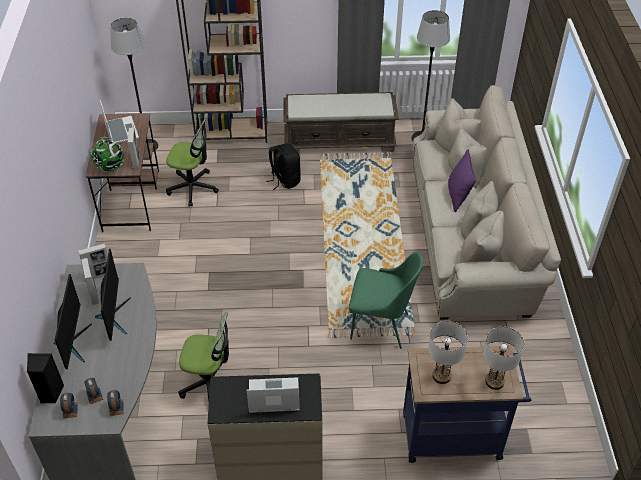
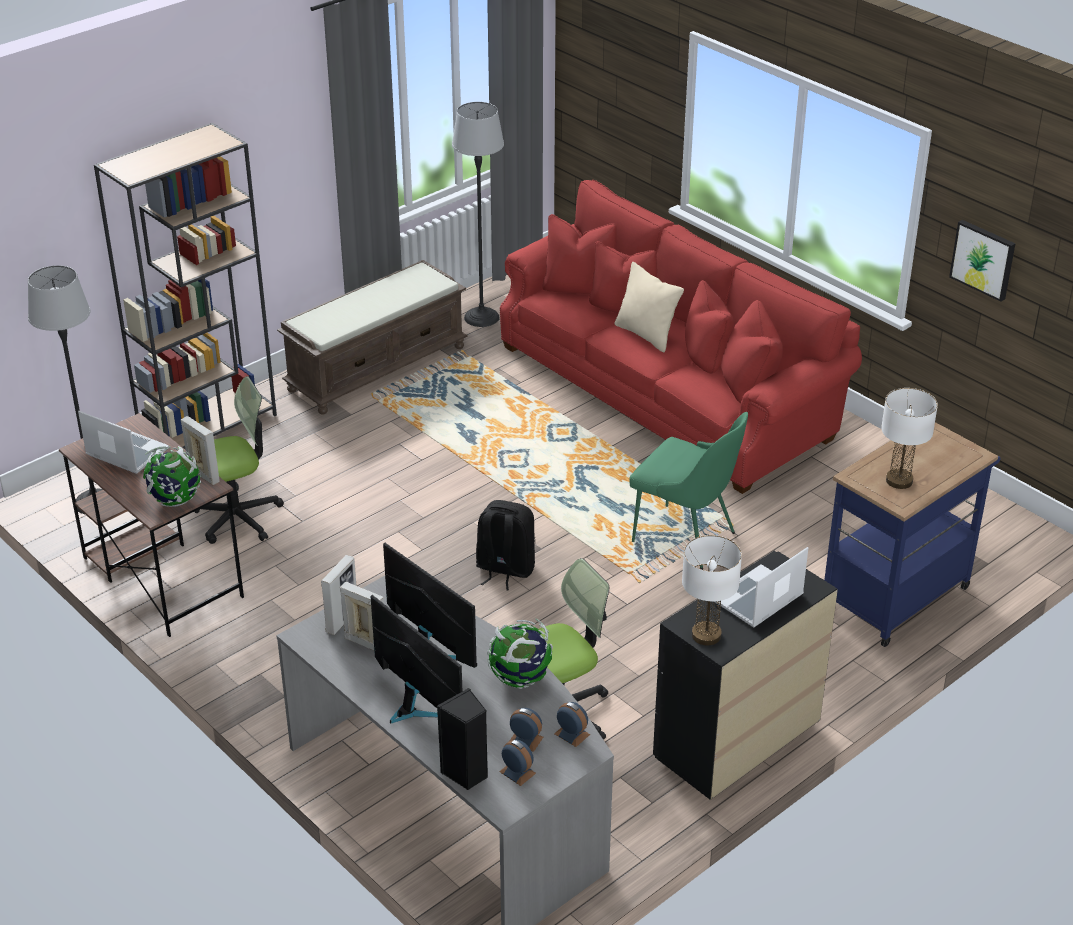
camera: 40 degrees left, 10 degrees down
black backpack [266,143,301,190] -> black backpack moved to [476,500,535,591]
green chair [349,252,423,349] -> green chair turned 60 degrees clockwise [629,412,748,570]
beige sofa [412,85,561,320] -> red sofa [500,180,862,494]
purple pillow [448,149,476,212] -> beige pillow [614,262,684,352]
table lamp [483,326,524,390] -> table lamp moved to [682,535,742,645]
none -> globe [487,618,553,689]
none -> picture [949,220,1016,302]

